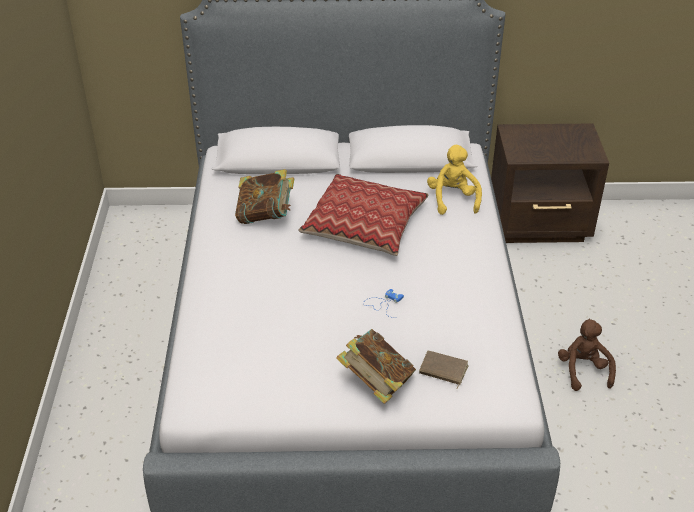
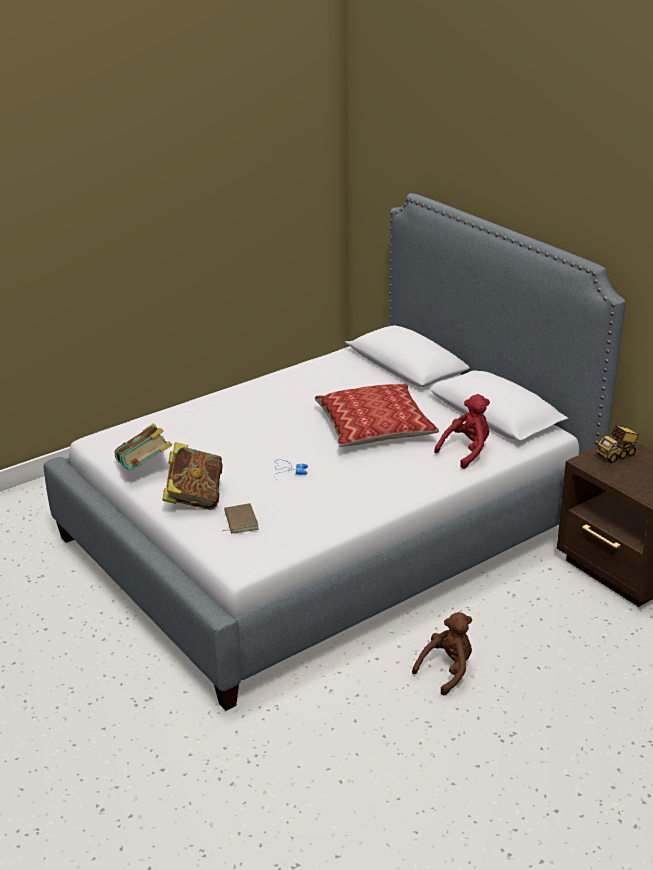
camera: 55 degrees right, 10 degrees down
book [235,169,294,224] -> book moved to [115,424,172,470]
yellow plush toy [427,145,482,215] -> red plush toy [434,394,490,469]
none -> toy truck [596,425,640,463]

